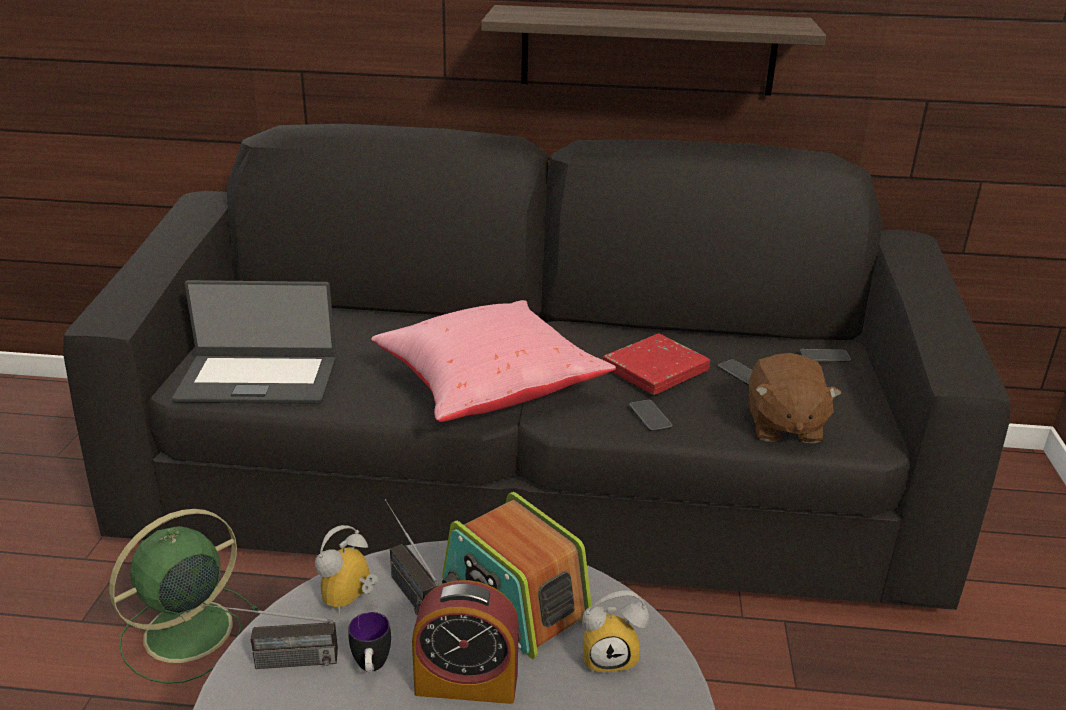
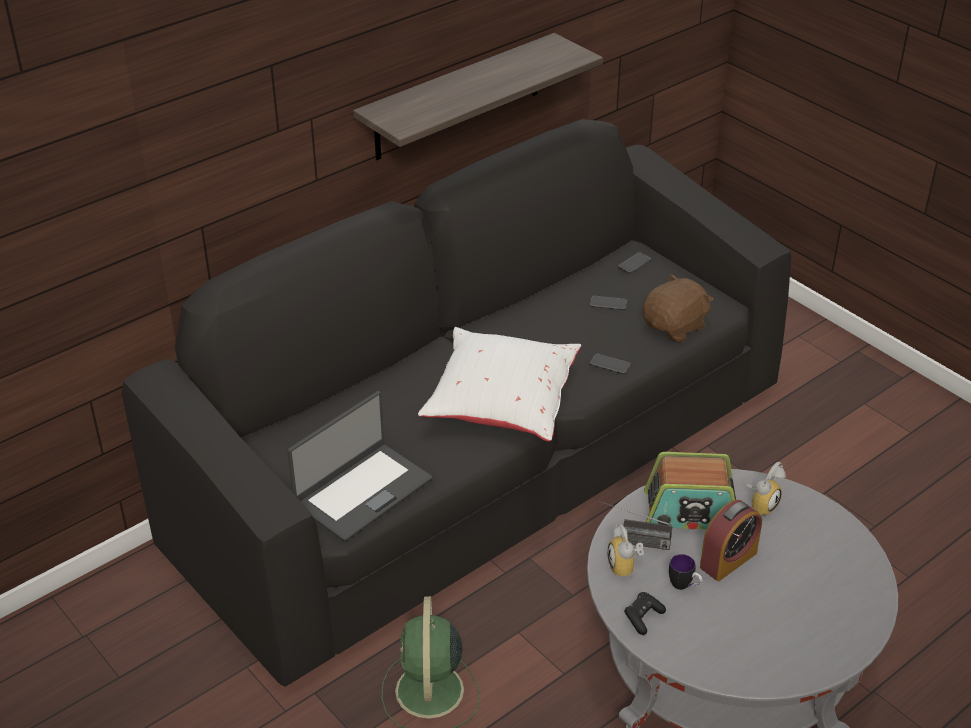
camera: 45 degrees left, 10 degrees up
radio [203,604,338,669] -> black game controller [624,592,666,635]
pink pillow [371,300,616,422] -> white pillow [418,327,581,441]
red book [603,334,710,395] -> none
brown plush toy [749,353,841,443] -> brown plush toy turned 90 degrees counterclockwise [643,274,713,343]

